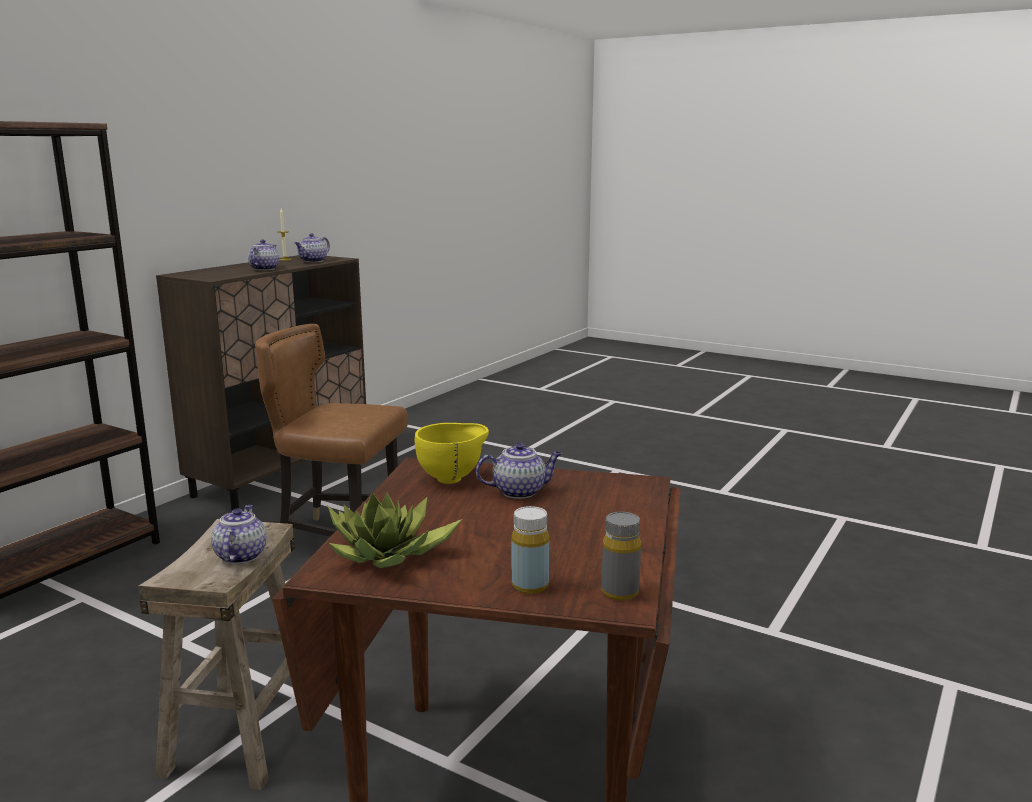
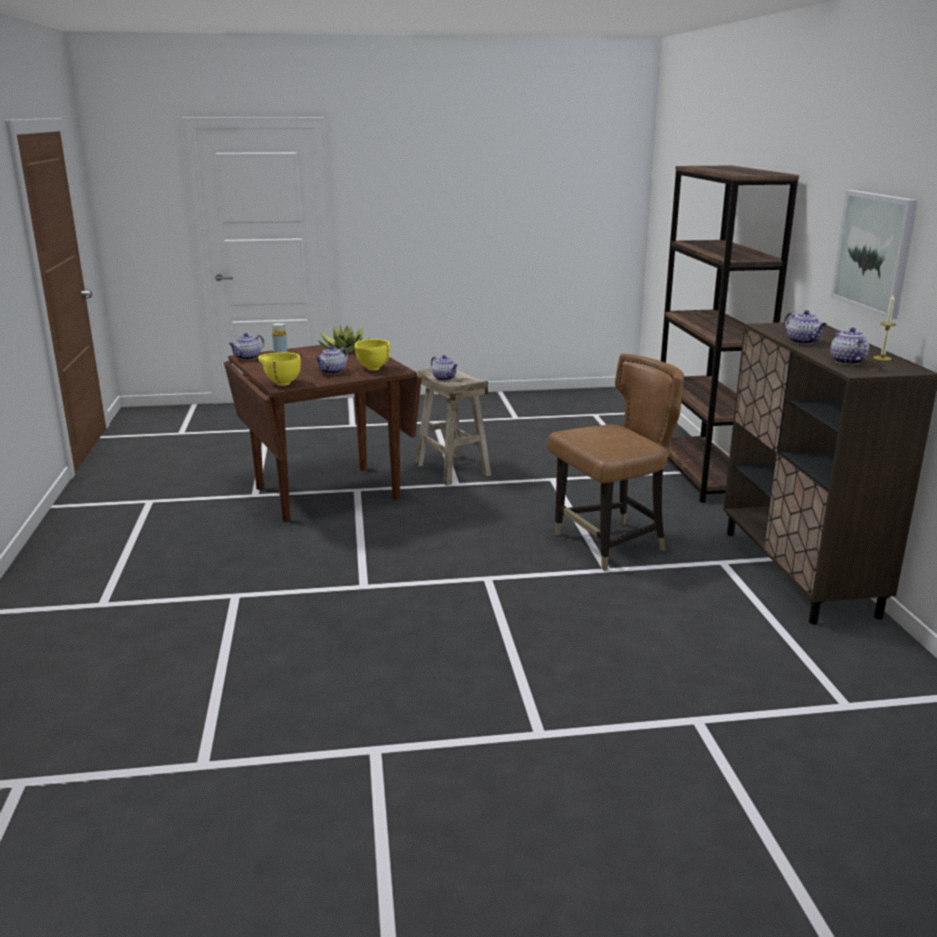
camera: 140 degrees right, 5 degrees up
grey bottle [601,512,641,601] -> teapot [229,333,264,360]
none -> yellow bowl [258,353,301,386]
none -> picture [831,190,918,319]

